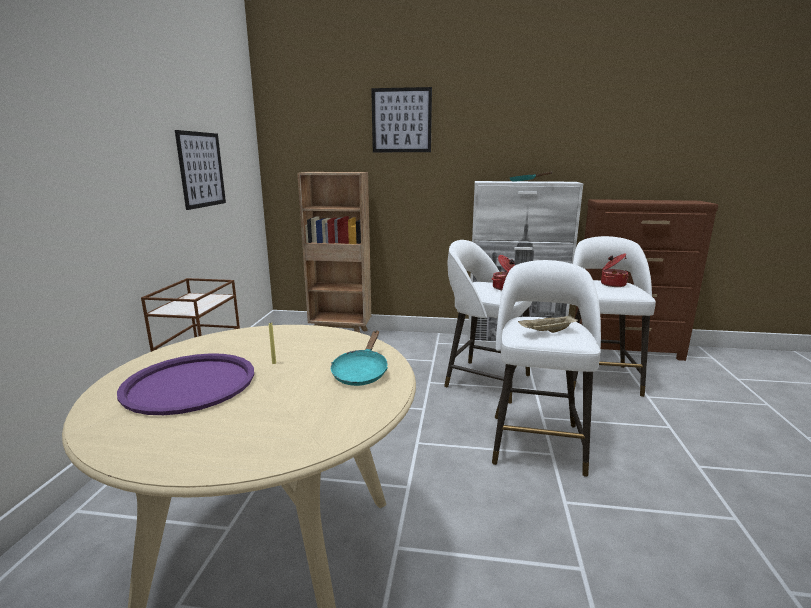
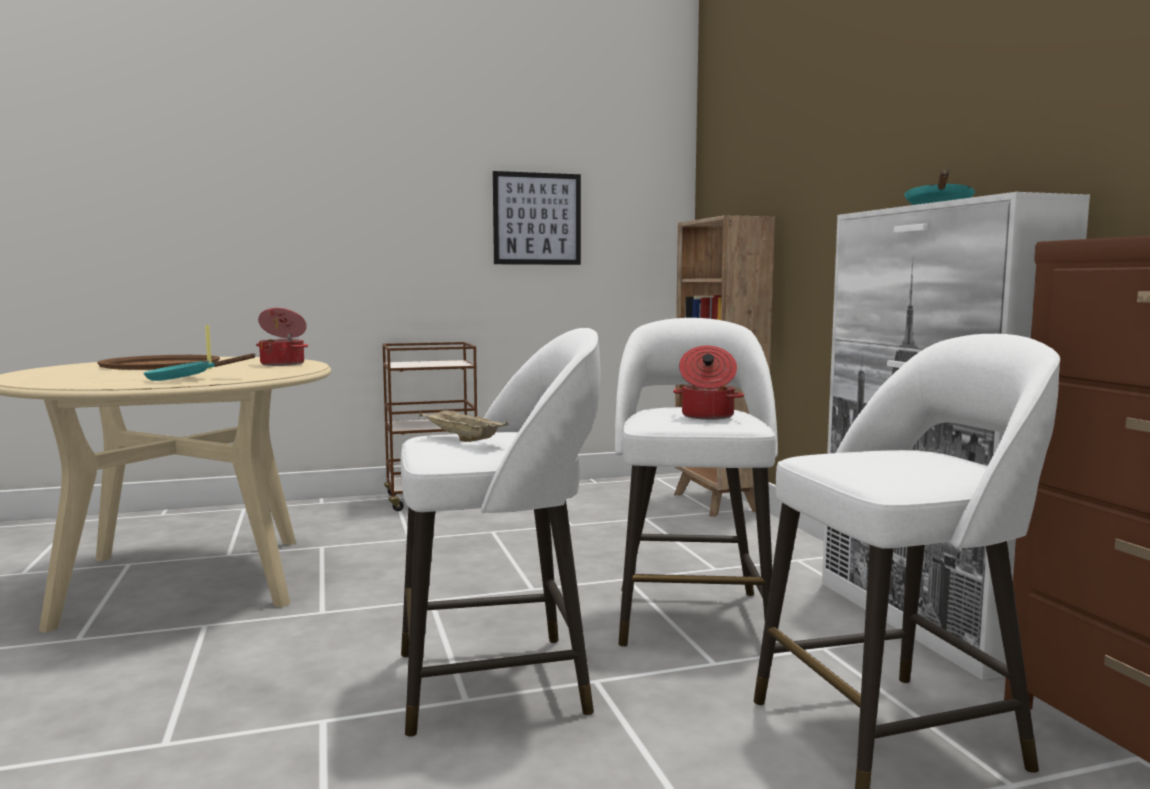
camera: 65 degrees right, 10 degrees down
purple tray [117,353,254,415] -> brown tray [97,355,220,370]
picture [371,87,432,152] -> none
cooking pot [601,253,629,287] -> cooking pot moved to [256,308,308,366]

